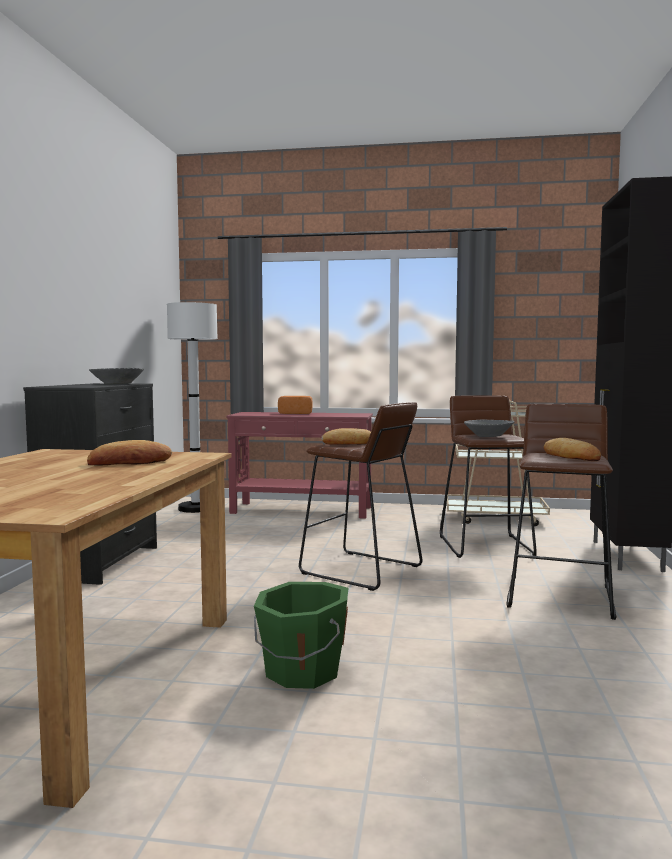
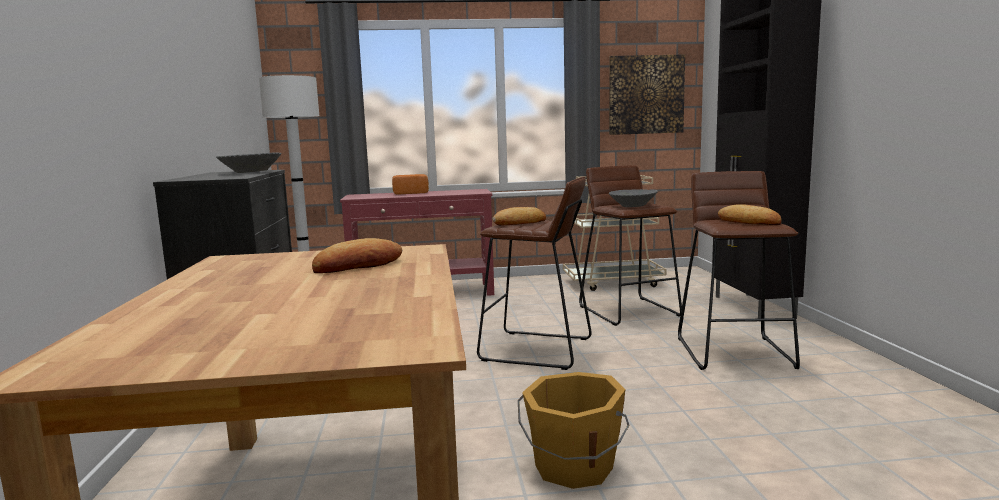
camera: 15 degrees left, 5 degrees up
green bucket [254,582,348,689] -> orange bucket [518,372,629,489]
none -> picture [609,54,685,135]

